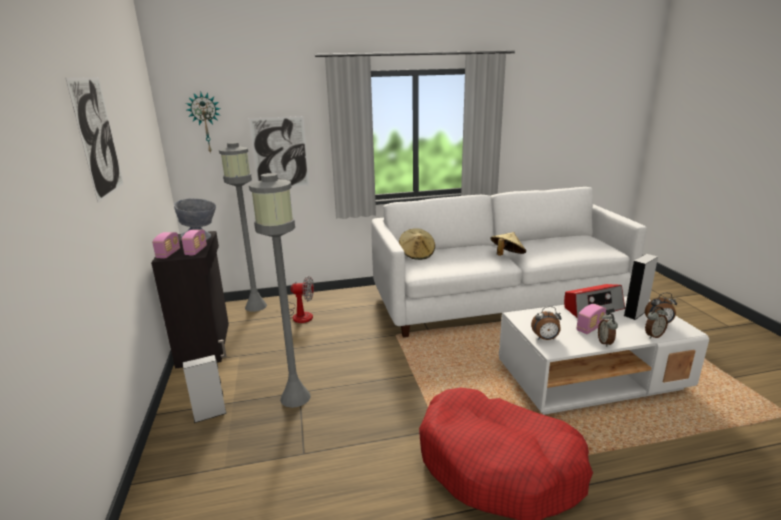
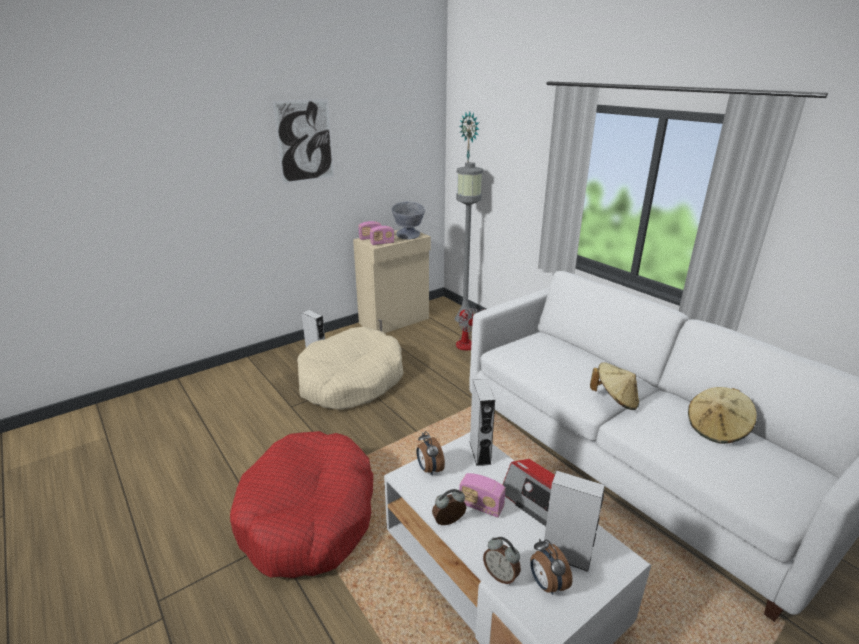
camera: 65 degrees right, 5 degrees up
black cabinet [151,231,229,369] -> beige cabinet [353,230,431,333]
picture [249,116,310,187] -> none
grey floor lamp [249,173,311,408] -> beige dog bed [297,327,403,410]
beige hat [399,228,435,260] -> beige hat moved to [688,387,757,444]
none -> grey speaker [469,379,495,466]

